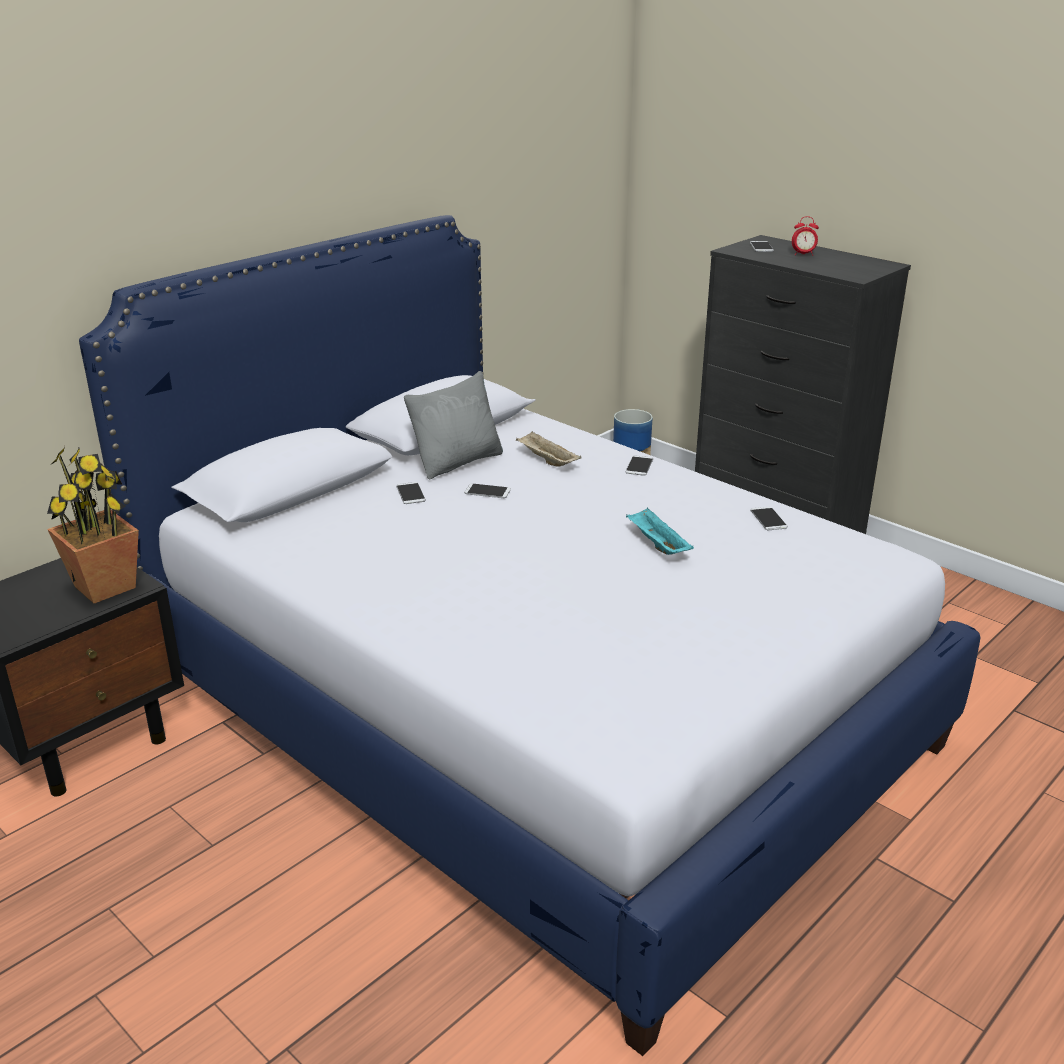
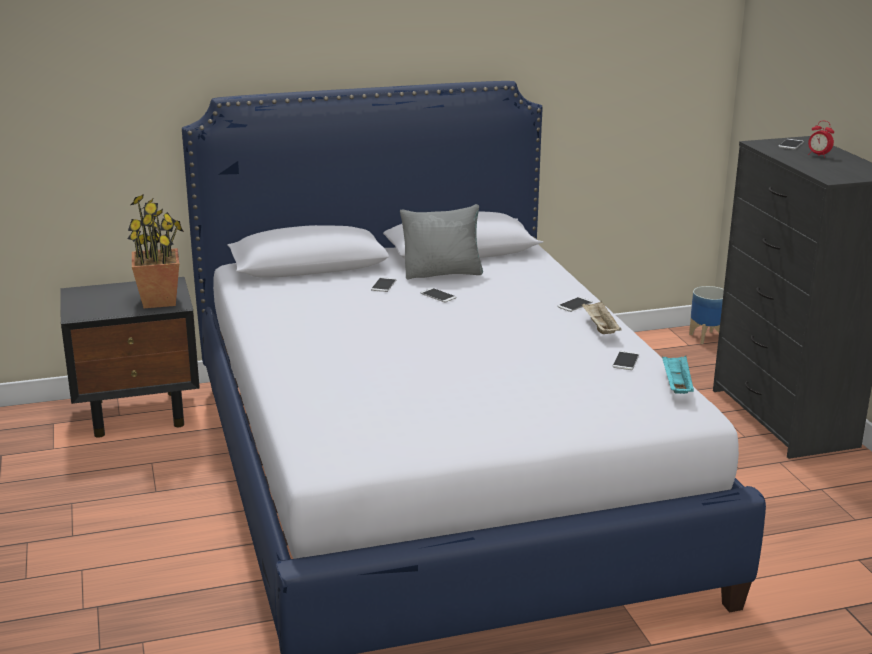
camera: 30 degrees right, 5 degrees down
beige tray [516,431,582,467] -> beige tray moved to [582,301,621,334]
turquoise tray [626,508,694,555] -> turquoise tray moved to [662,355,694,394]

